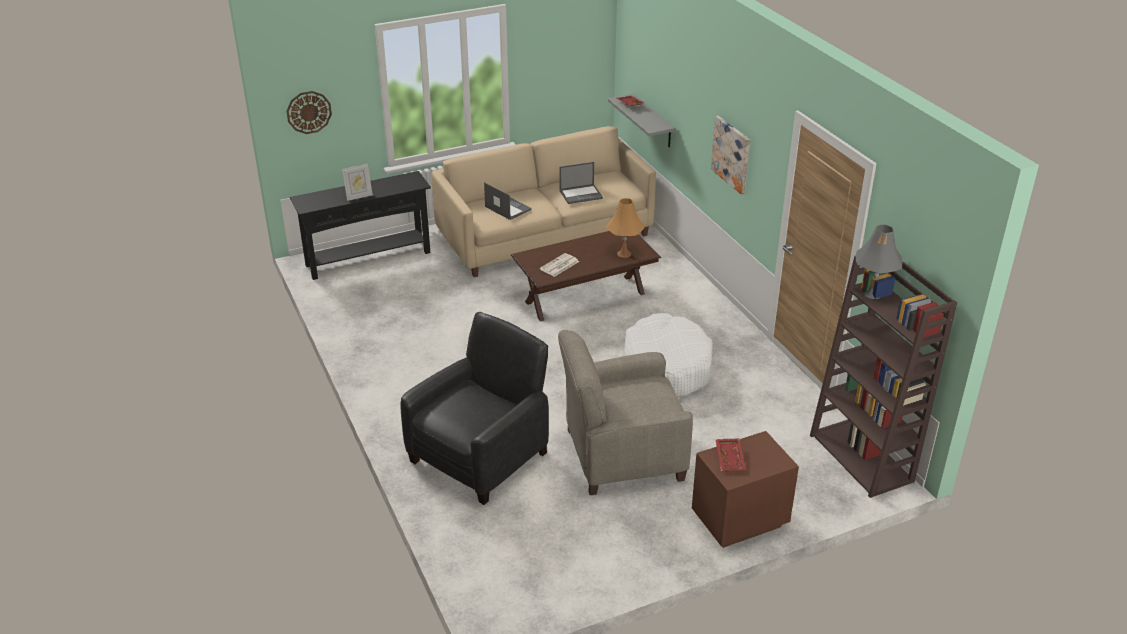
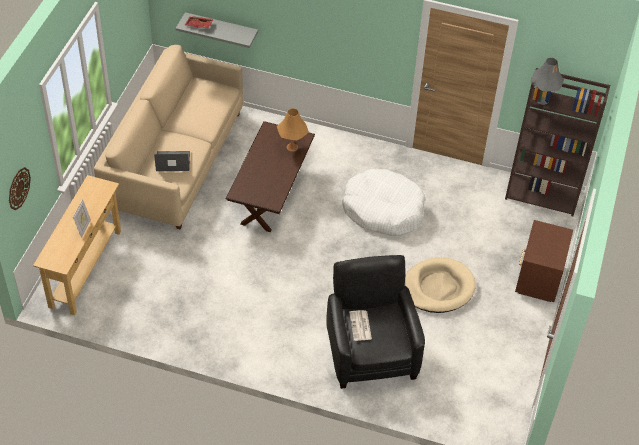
camera: 50 degrees left, 15 degrees up
black console table [290,171,431,280] -> beige console table [33,175,121,315]
newspaper [540,253,579,277] -> newspaper moved to [349,310,372,341]
beige armchair [558,330,693,495] -> beige dog bed [405,258,476,313]
laptop [559,162,603,204] -> none
picture [711,116,750,194] -> none
red tray [716,438,746,472] -> none

